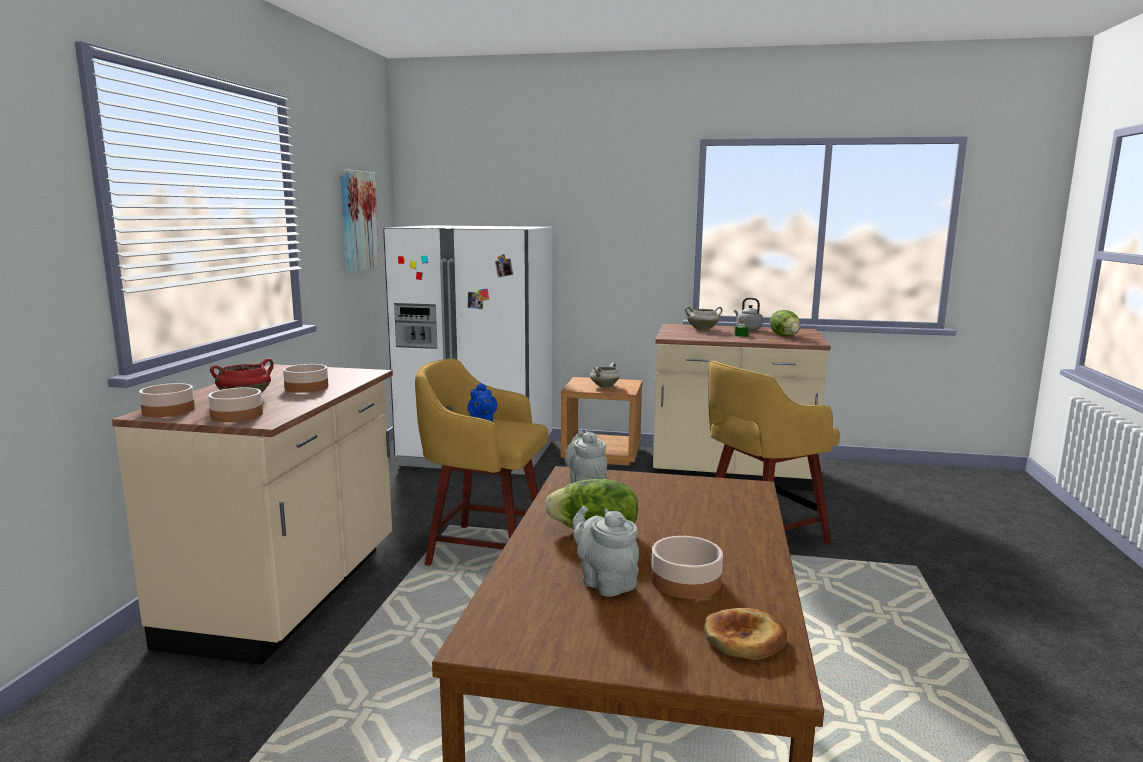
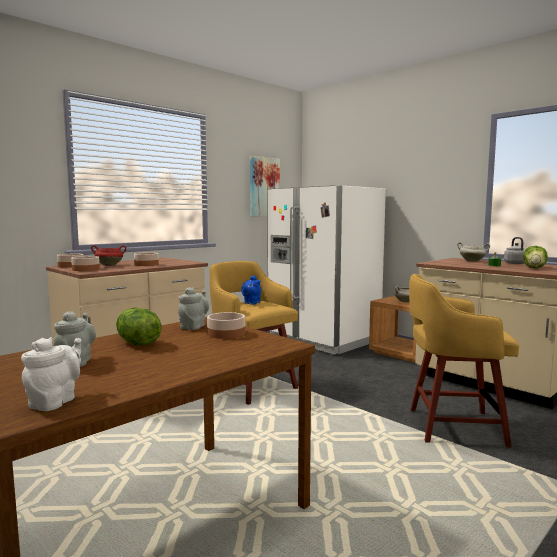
camera: 35 degrees right, 5 degrees down
bowl [651,536,723,599] -> bowl moved to [207,312,245,339]
bread [704,608,787,660] -> white teapot [21,337,81,411]

